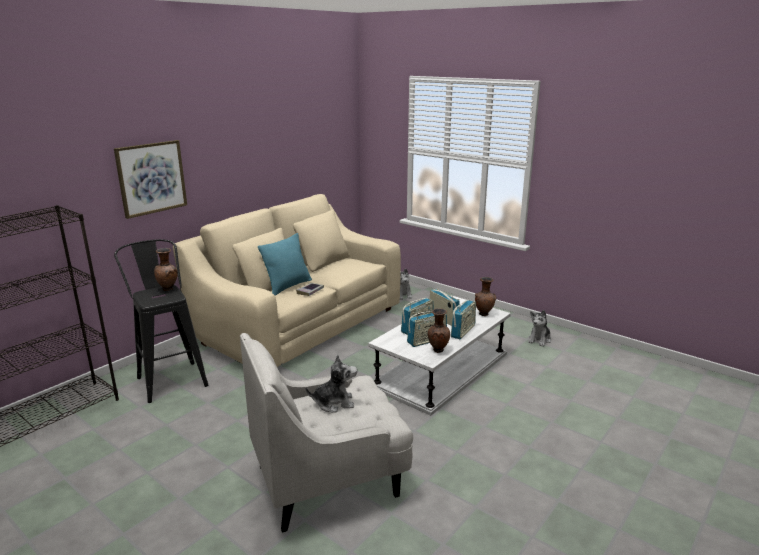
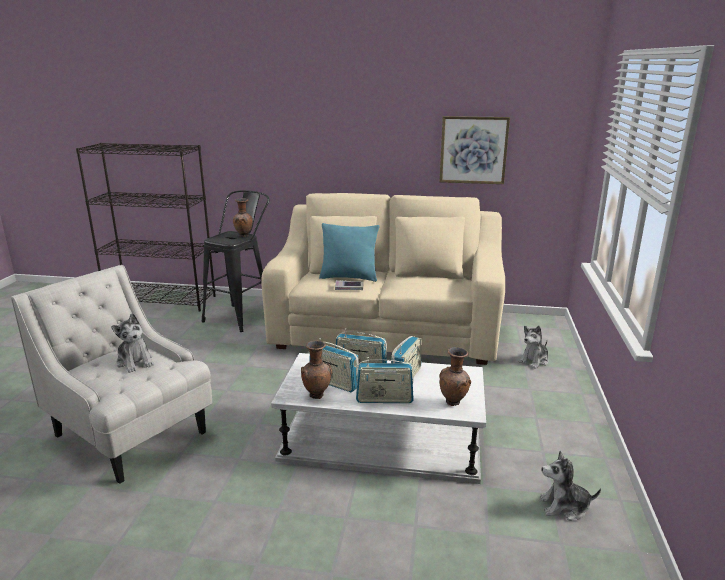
camera: 60 degrees right, 0 degrees up
picture [114,140,187,219] -> picture moved to [439,116,510,184]

